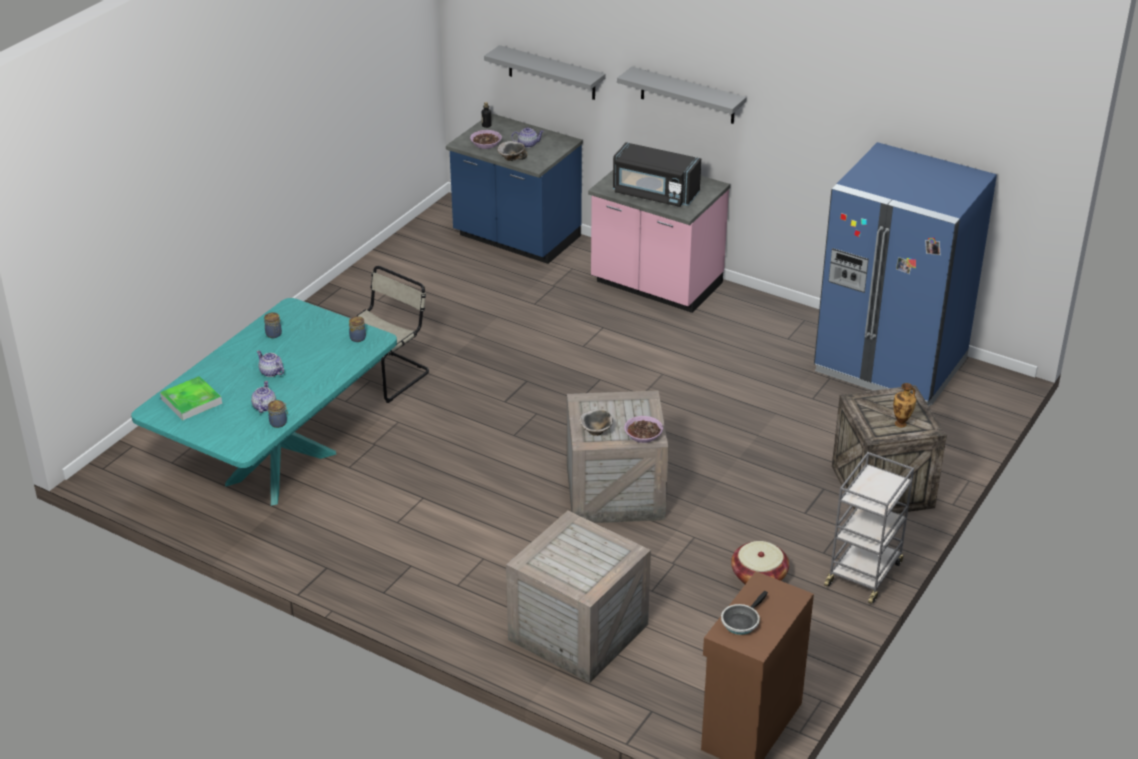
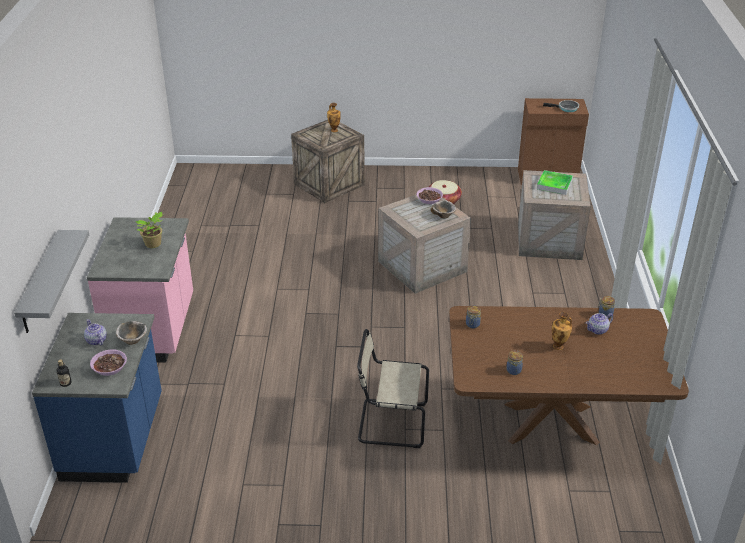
camera: 120 degrees left, 0 degrees up
turquoise dining table [131,298,397,506] -> brown dining table [449,306,689,445]
tray [160,376,222,420] -> tray moved to [537,170,573,195]
teapot [256,350,284,377] -> vase [552,312,572,350]
black microwave [613,142,701,207] -> potted plant [135,212,163,248]
grey shelf [617,67,747,124] -> none
blue fridge [814,142,997,406] -> none
grey cart [824,452,914,604] -> none

